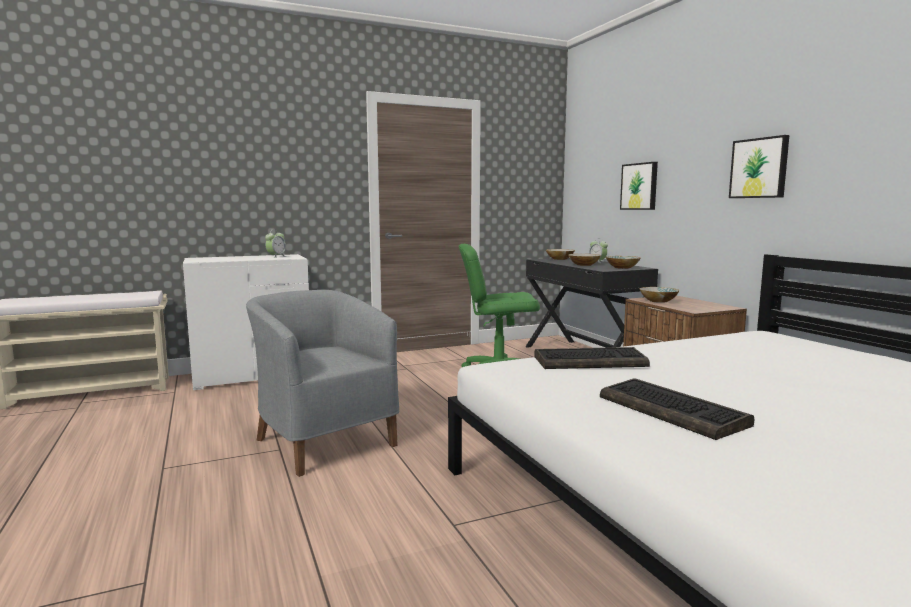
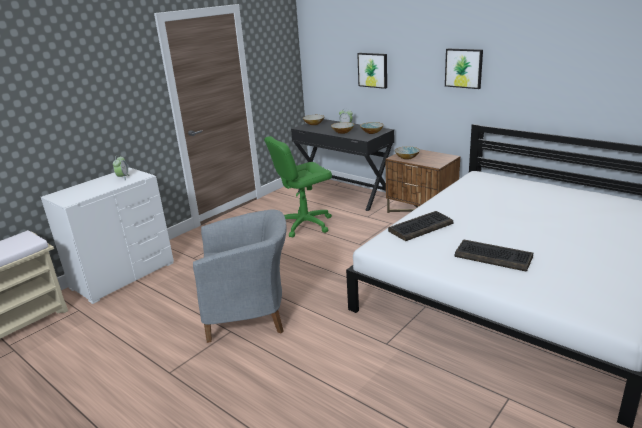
camera: 25 degrees left, 15 degrees up
grey armchair [246,290,399,477] -> grey armchair turned 150 degrees clockwise [193,209,287,343]

